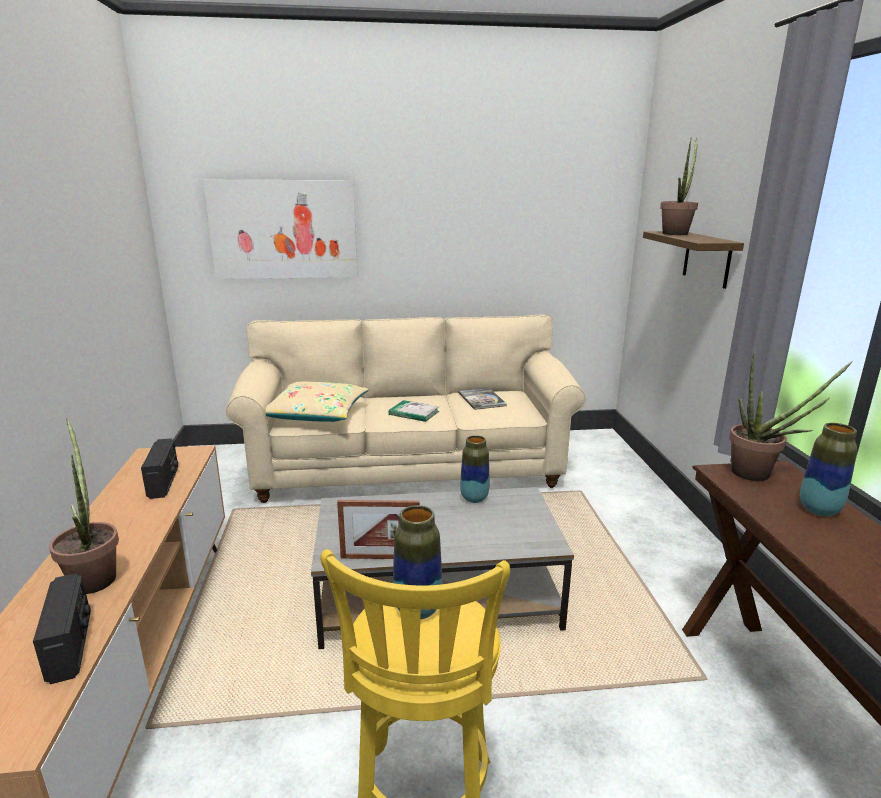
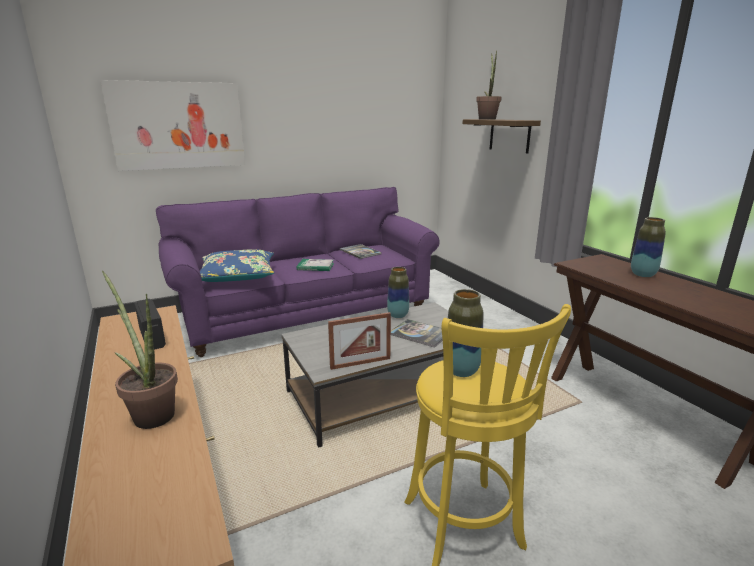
camera: 20 degrees left, 0 degrees up
radio [33,573,91,684] -> none
beige sofa [226,314,586,503] -> purple sofa [156,187,440,357]
beige pillow [266,381,369,422] -> blue pillow [200,249,274,282]
potted plant [729,352,853,481] -> none
none -> book [391,319,443,348]

